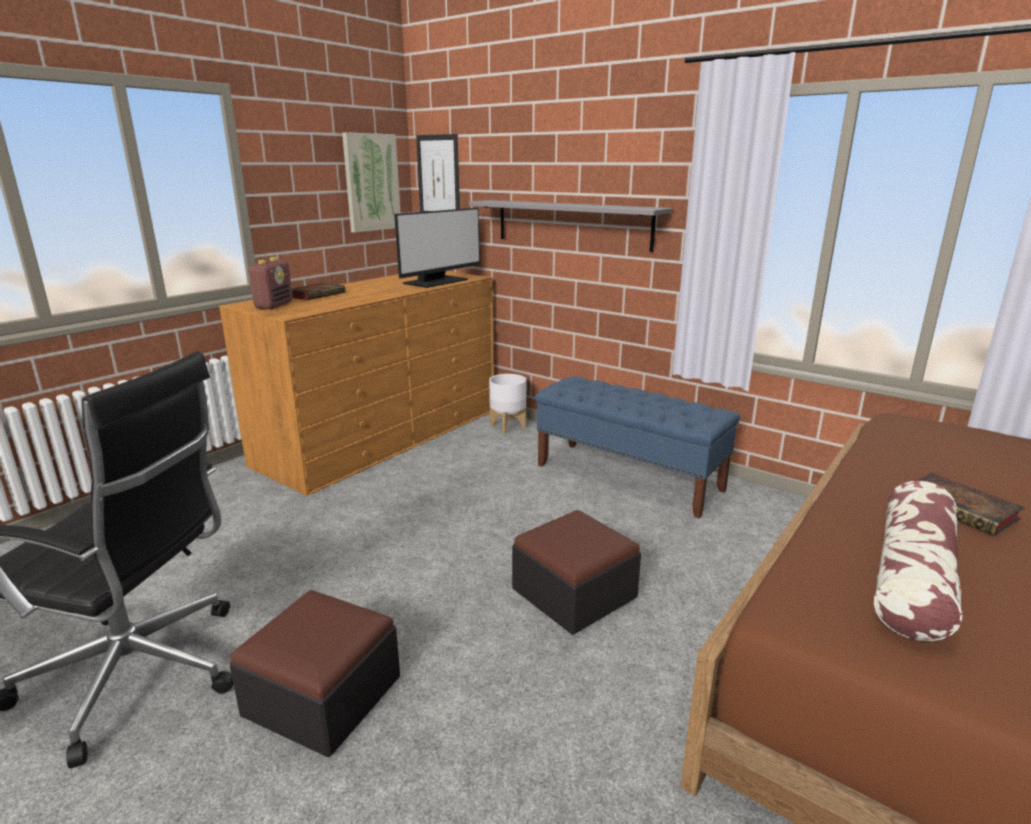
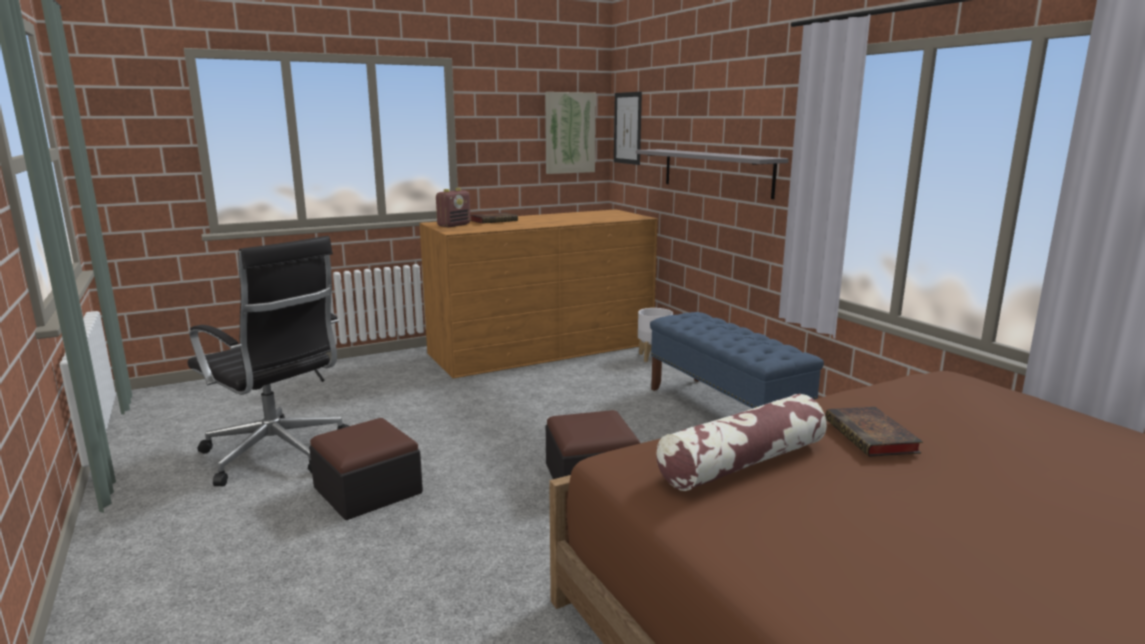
camera: 25 degrees right, 5 degrees down
monitor [394,208,480,288] -> none

